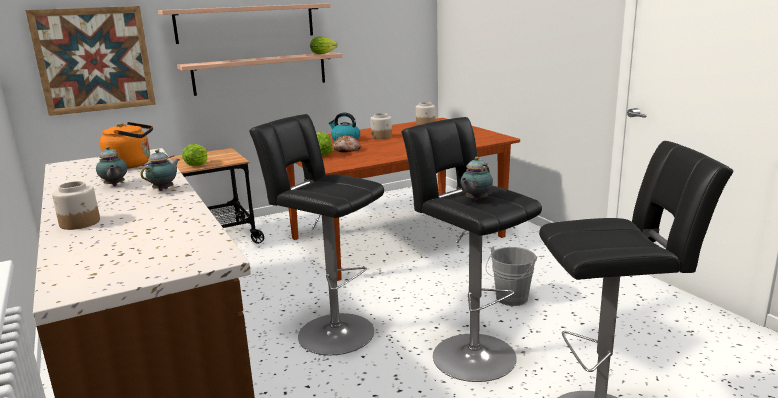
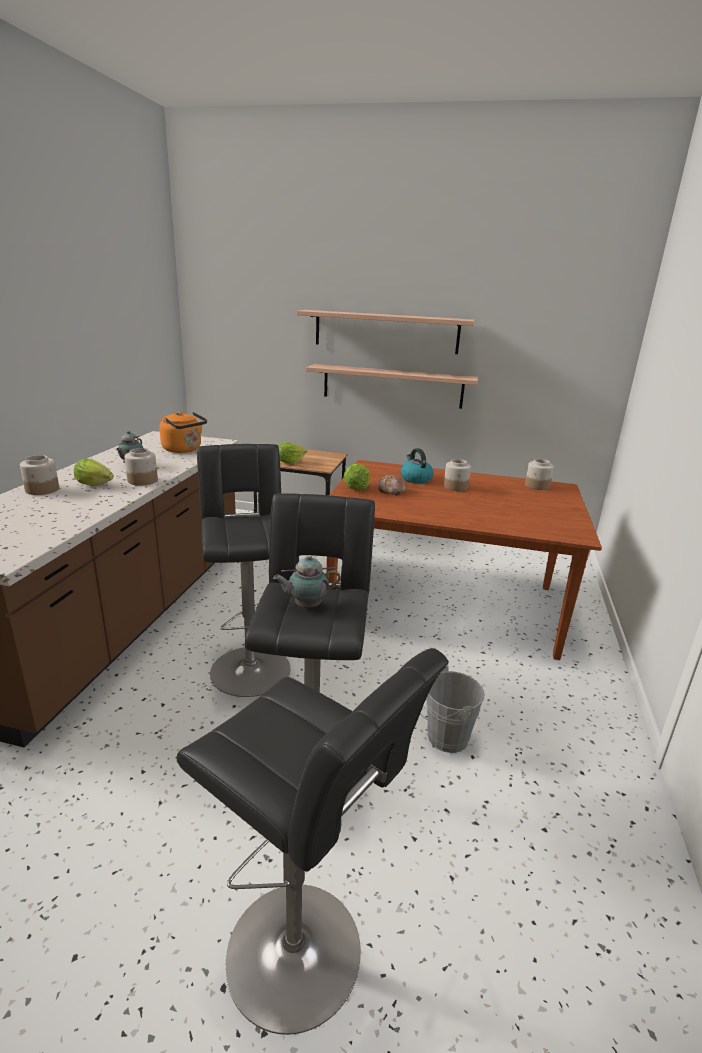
camera: 40 degrees right, 5 degrees up
picture [25,6,156,116] -> none
teapot [141,149,180,191] -> jar [125,448,158,485]
lettuce [310,37,337,54] -> lettuce moved to [74,459,114,486]

